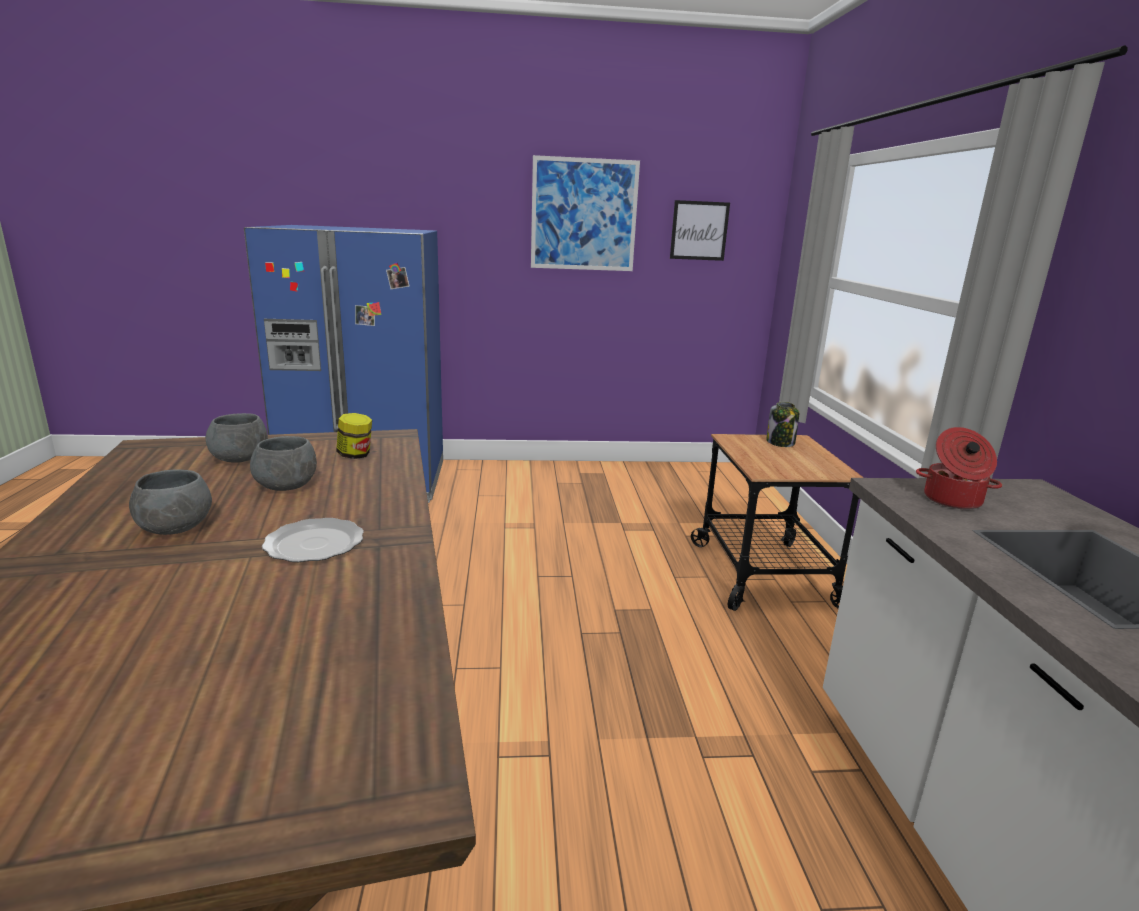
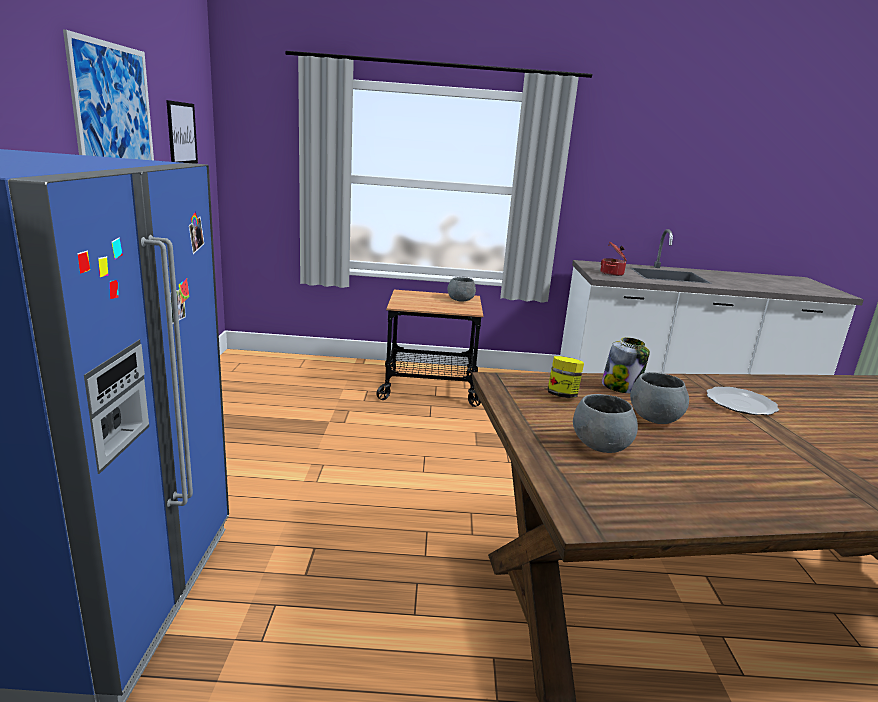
camera: 85 degrees left, 0 degrees up
grey bowl [129,469,212,535] -> grey bowl moved to [448,277,476,302]
jar [766,402,799,447] -> jar moved to [602,337,650,393]

